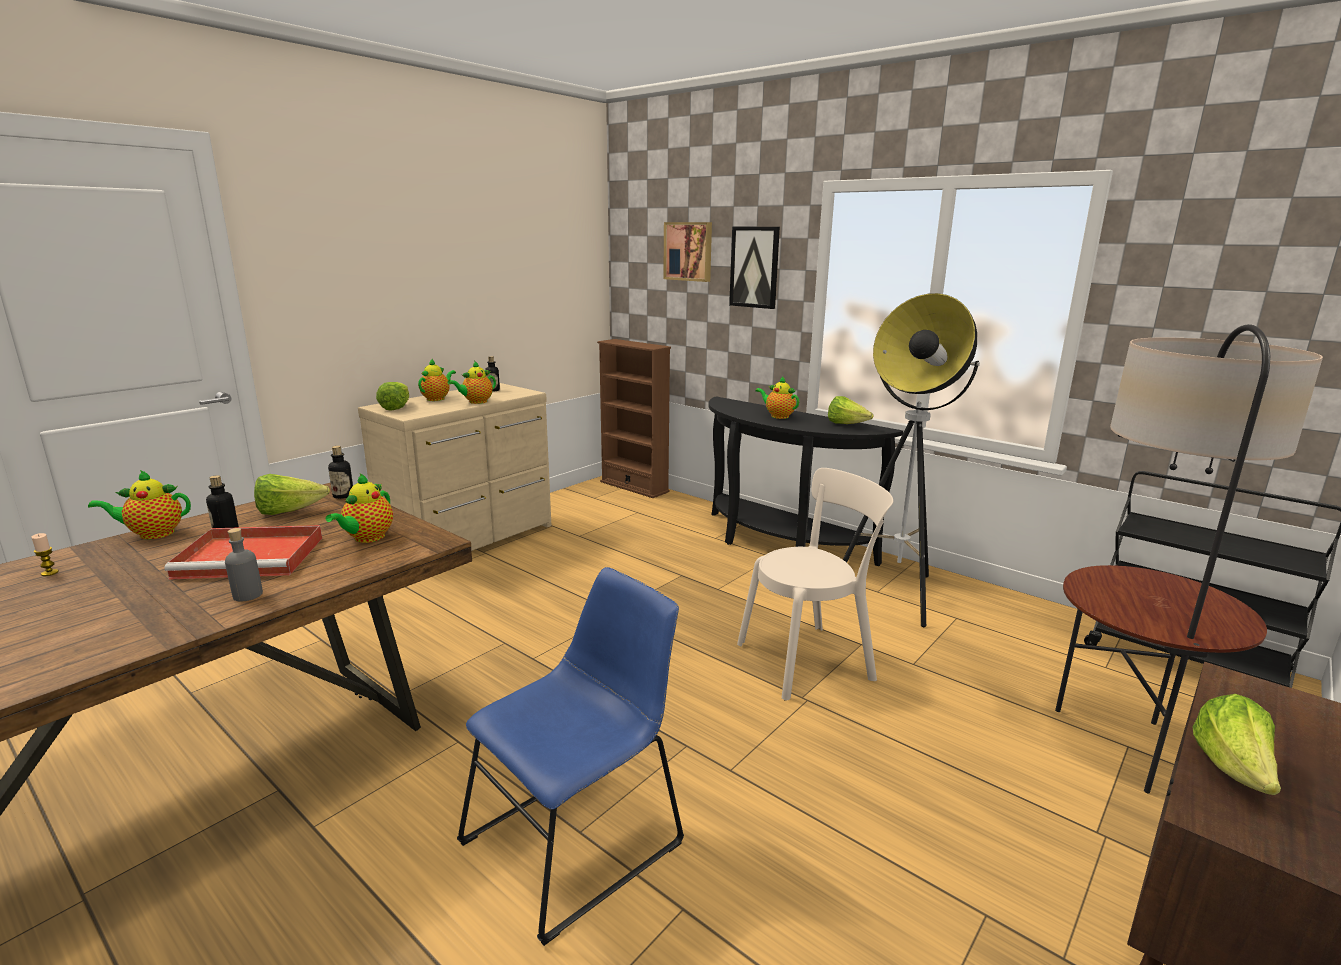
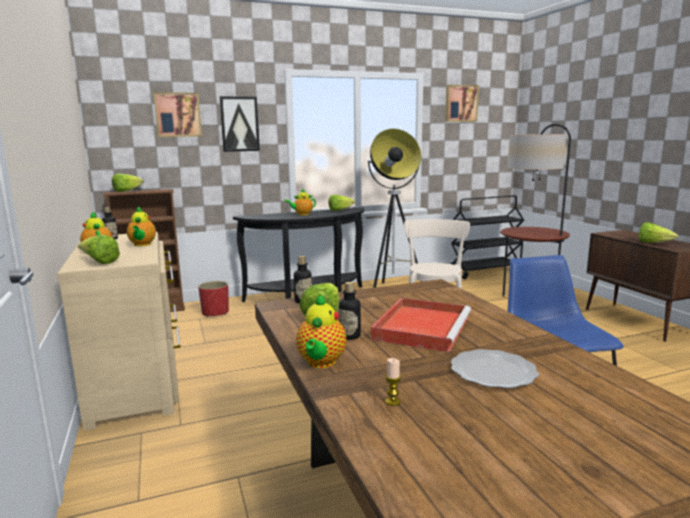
camera: 60 degrees left, 5 degrees down
grey bottle [225,528,263,601] -> none
teapot [325,474,393,543] -> none
none -> lettuce [112,173,144,192]
none -> red planter [198,281,229,317]
none -> picture [445,85,479,122]
none -> plate [451,349,539,389]

